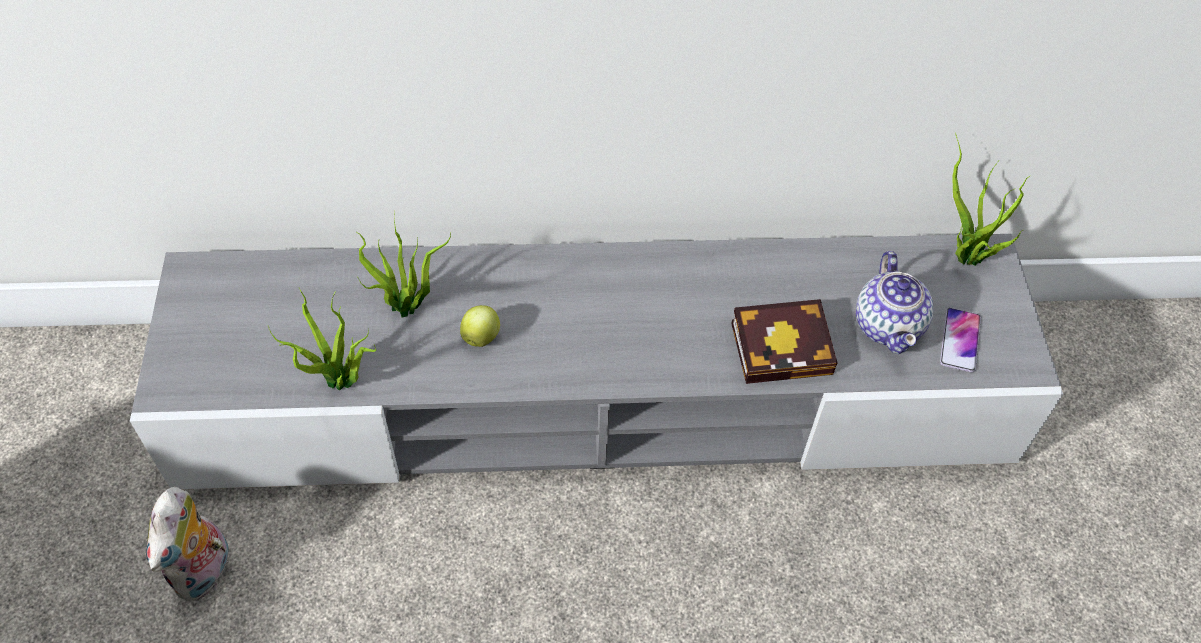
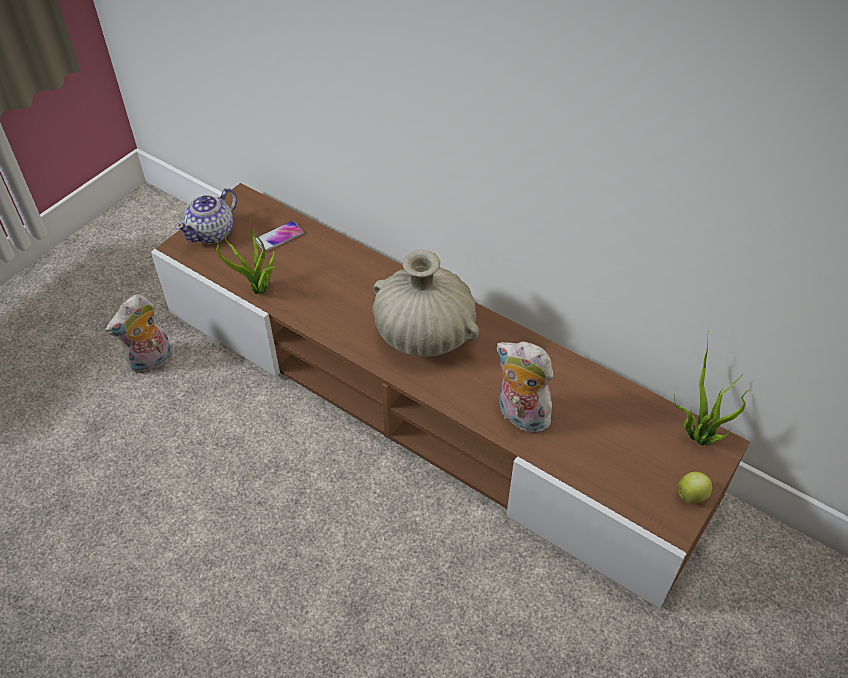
camera: 40 degrees right, 5 degrees down
grey tv stand [130,234,1064,490] -> brown tv stand [151,183,750,609]
potted plant [357,210,451,317] -> none
apple [460,305,500,347] -> apple moved to [677,471,712,503]
book [731,299,838,384] -> plush toy [496,342,553,433]
teapot [856,251,933,354] -> teapot moved to [175,188,237,244]
phone [940,308,981,372] -> phone moved to [256,221,304,252]
none -> beige vase [373,250,479,357]

